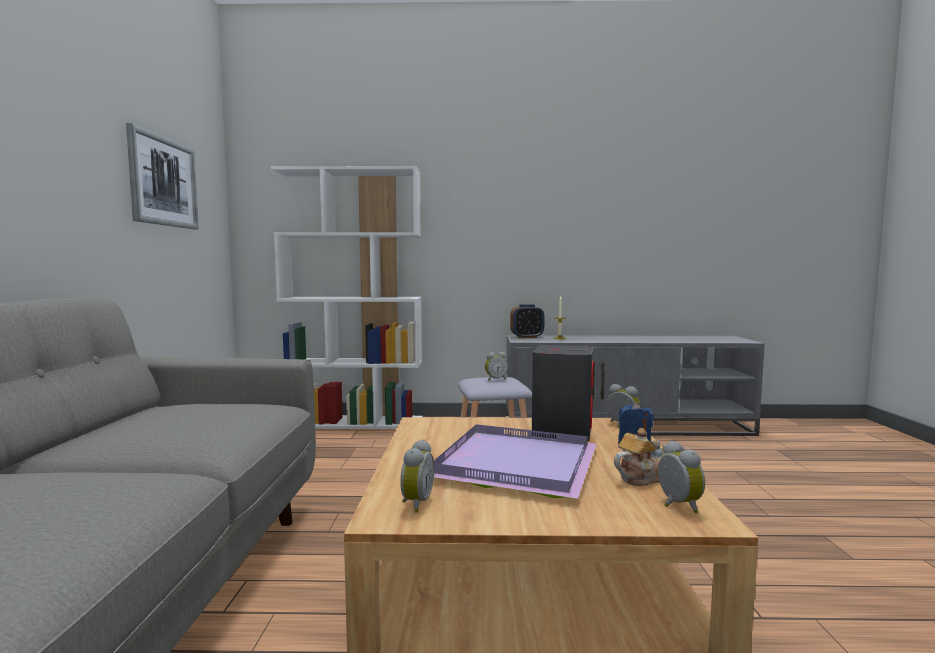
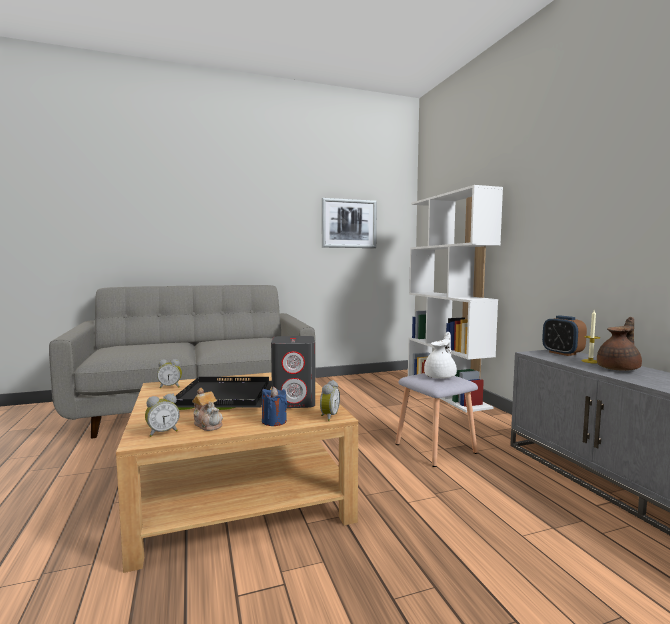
camera: 70 degrees right, 0 degrees up
purple tray [434,424,596,499] -> black tray [175,377,272,410]
alarm clock [485,352,508,381] -> white teapot [424,332,457,378]
none -> brown teapot [597,317,642,371]

